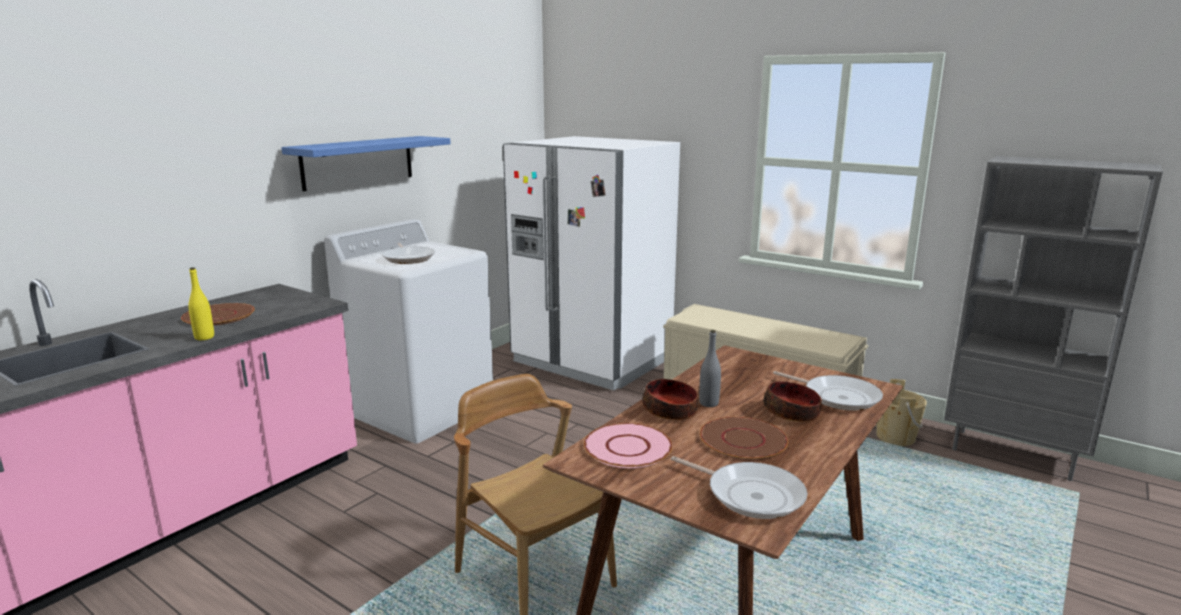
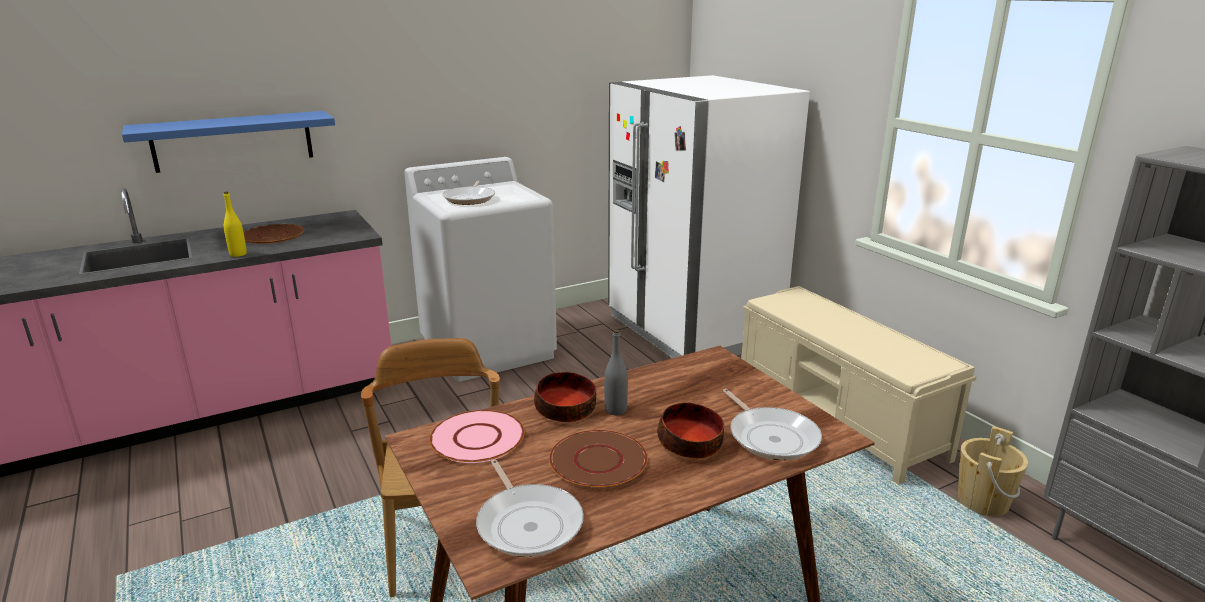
camera: 25 degrees right, 5 degrees up
blue shelf [281,136,451,191] -> blue shelf moved to [122,111,335,173]

